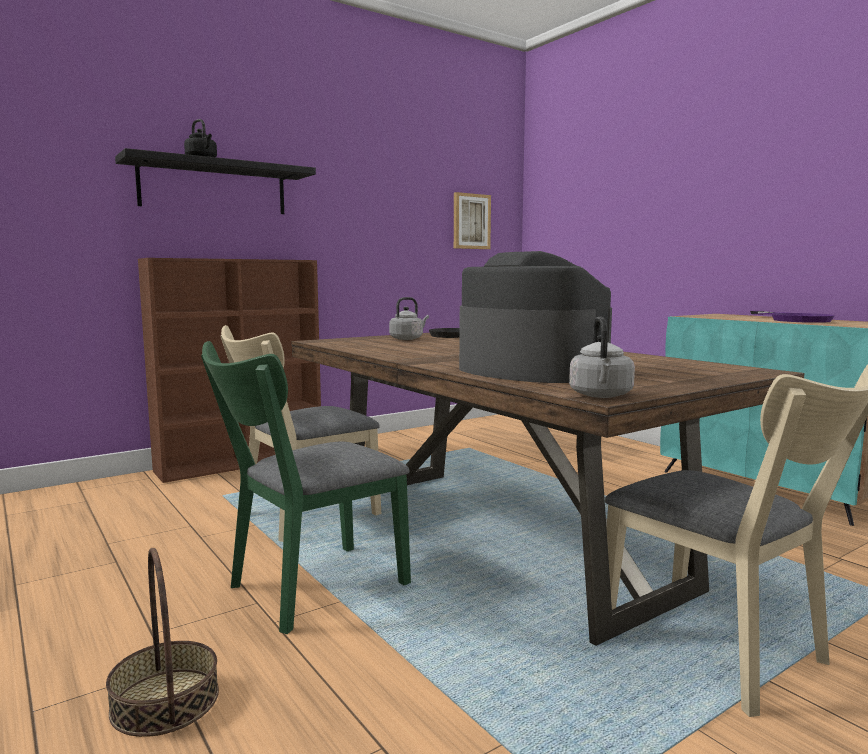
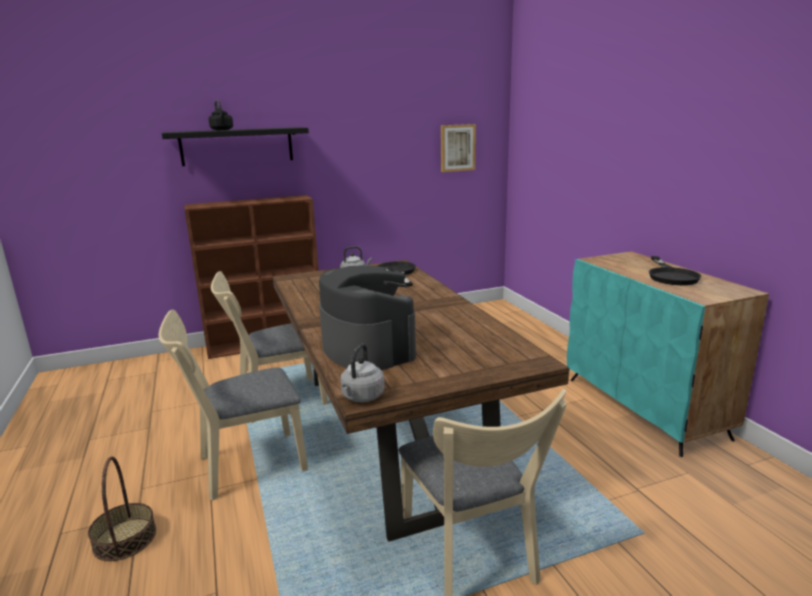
camera: 15 degrees right, 10 degrees up
green chair [201,341,411,634] -> beige chair [158,310,308,501]
purple frying pan [750,311,835,323] -> black frying pan [649,256,701,285]

